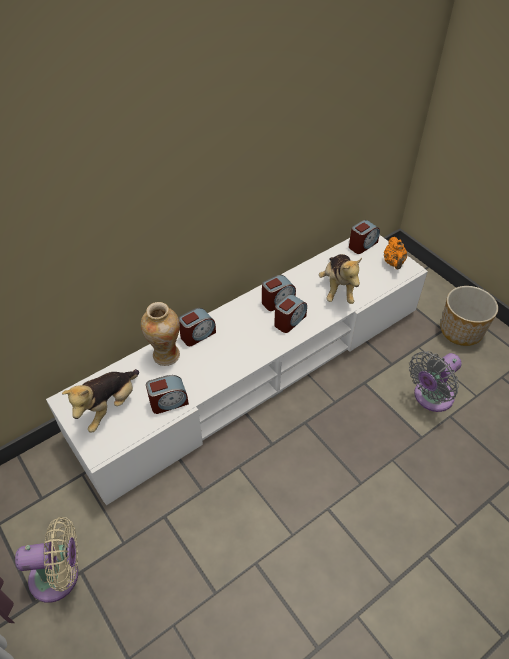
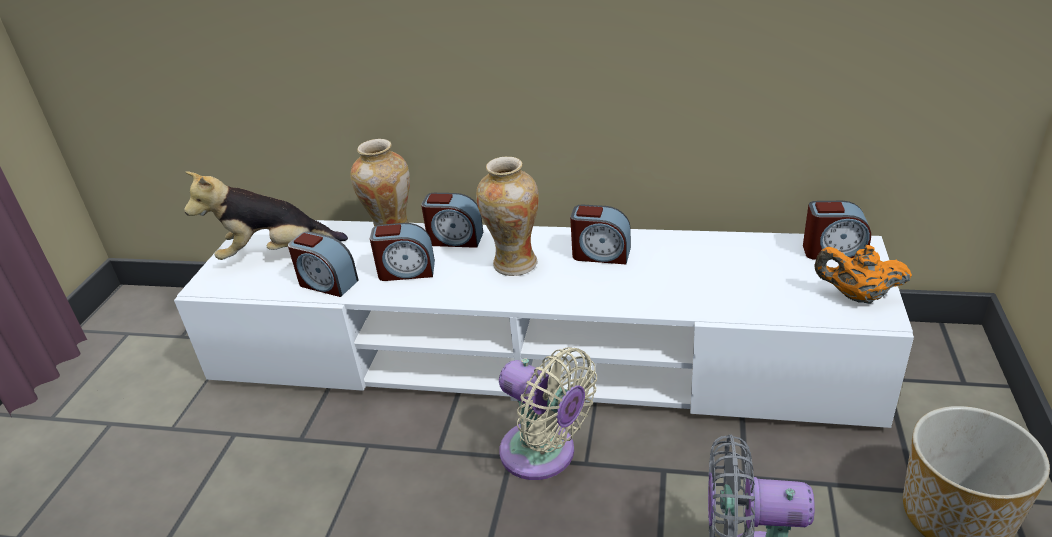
camera: 50 degrees right, 15 degrees down
beige fan [15,517,78,603] -> beige fan moved to [499,347,597,480]
alarm clock [274,294,307,333] -> alarm clock moved to [370,223,435,281]
plush toy [319,254,362,304] -> none
orange teapot [384,237,407,269] -> orange teapot turned 60 degrees clockwise [814,245,912,304]
none -> vase [476,157,539,276]

